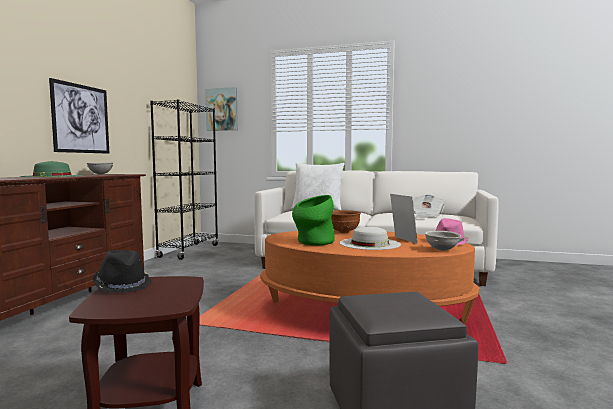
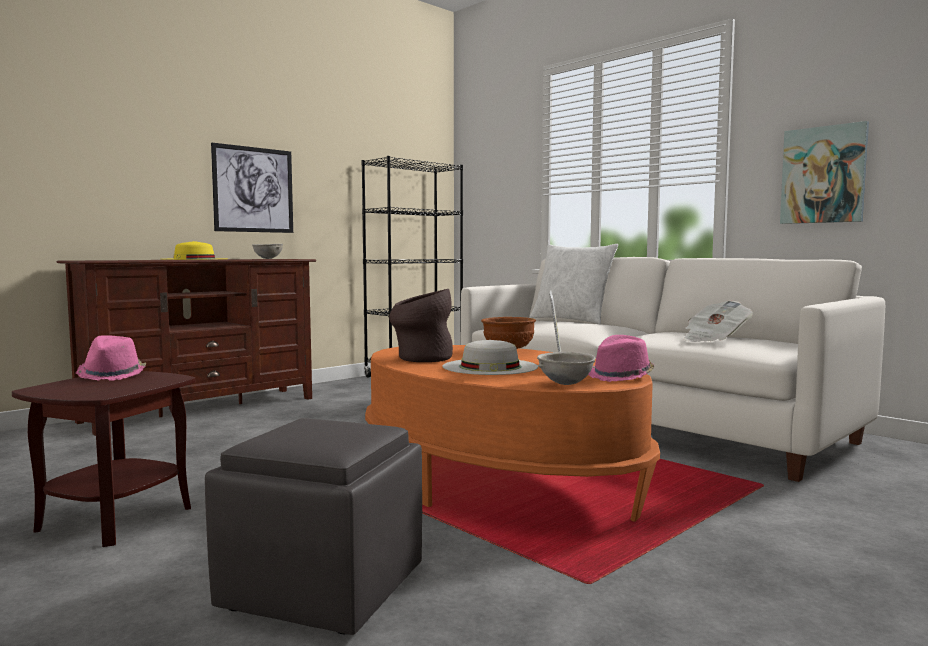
camera: 30 degrees right, 0 degrees up
green hat [20,161,83,177] -> yellow hat [173,241,226,260]
black hat [93,250,152,293] -> pink hat [76,335,146,381]
picture [205,87,238,131] -> picture moved to [780,121,869,224]
green vase [292,195,335,245] -> brown vase [389,289,453,362]

